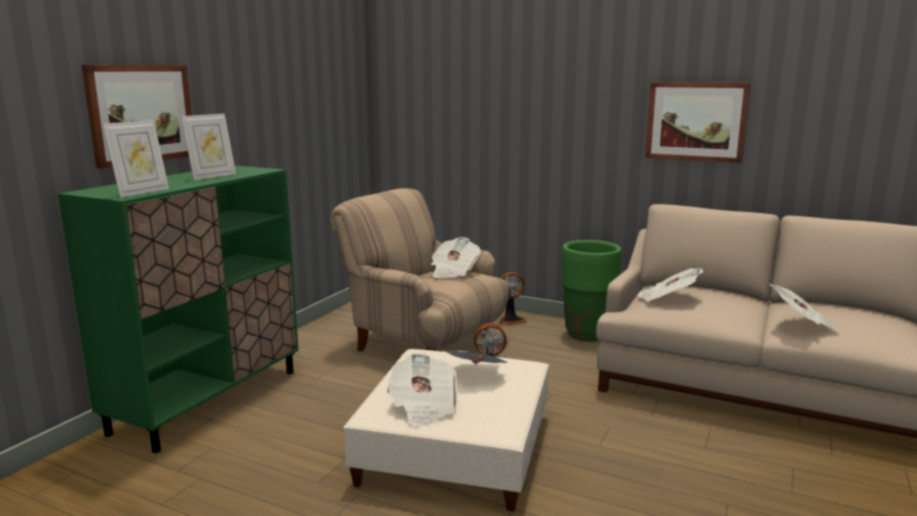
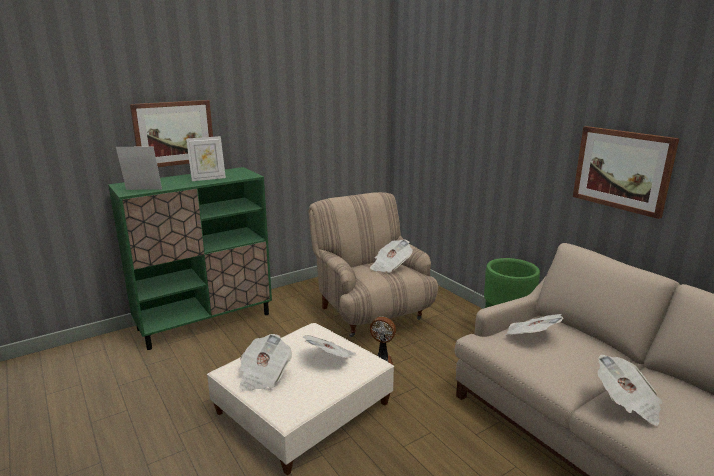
camera: 30 degrees right, 5 degrees up
picture frame [103,120,169,198] -> picture frame turned 150 degrees counterclockwise [116,147,162,190]
fan [500,272,527,326] -> none

